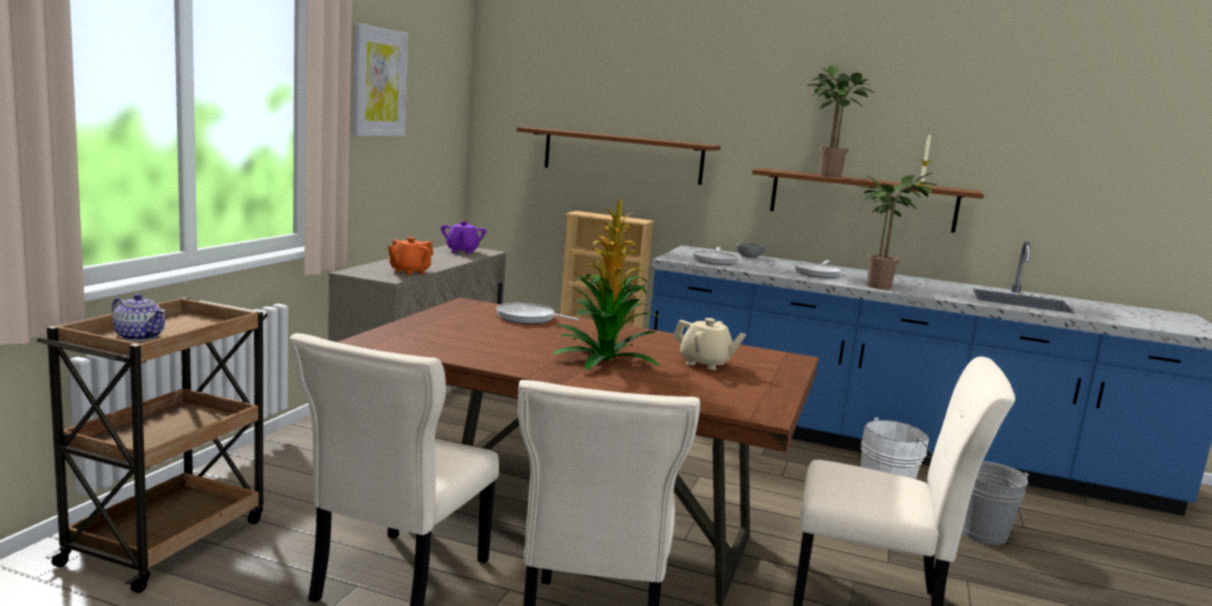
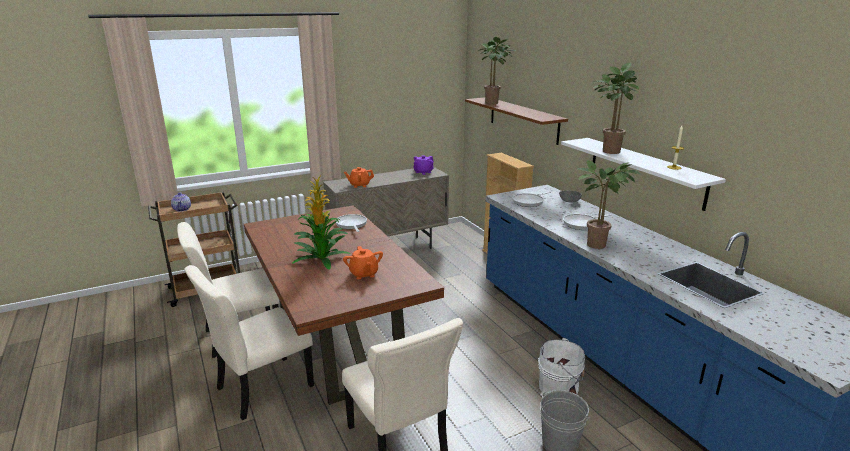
camera: 45 degrees right, 10 degrees up
picture [352,23,408,136] -> none
beige teapot [673,318,746,370] -> orange teapot [343,246,383,279]
brown shelf [752,168,984,233] -> white shelf [561,138,726,211]
none -> potted plant [478,37,515,104]

